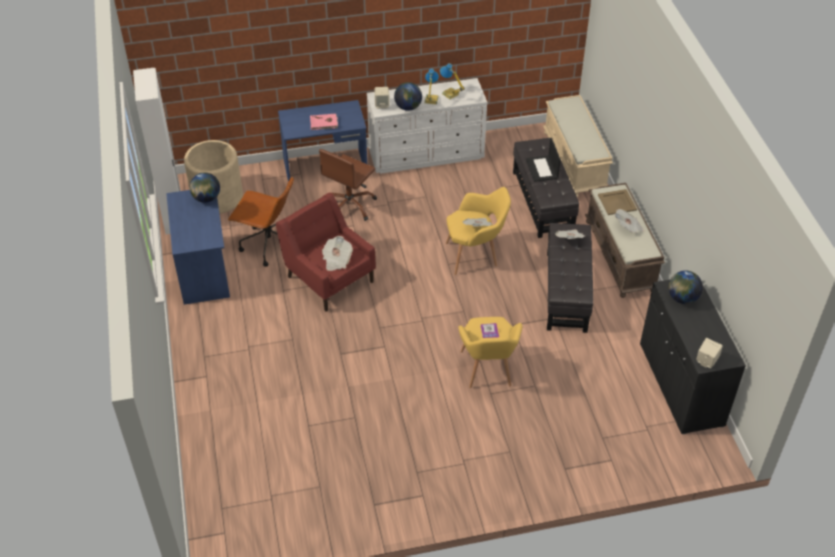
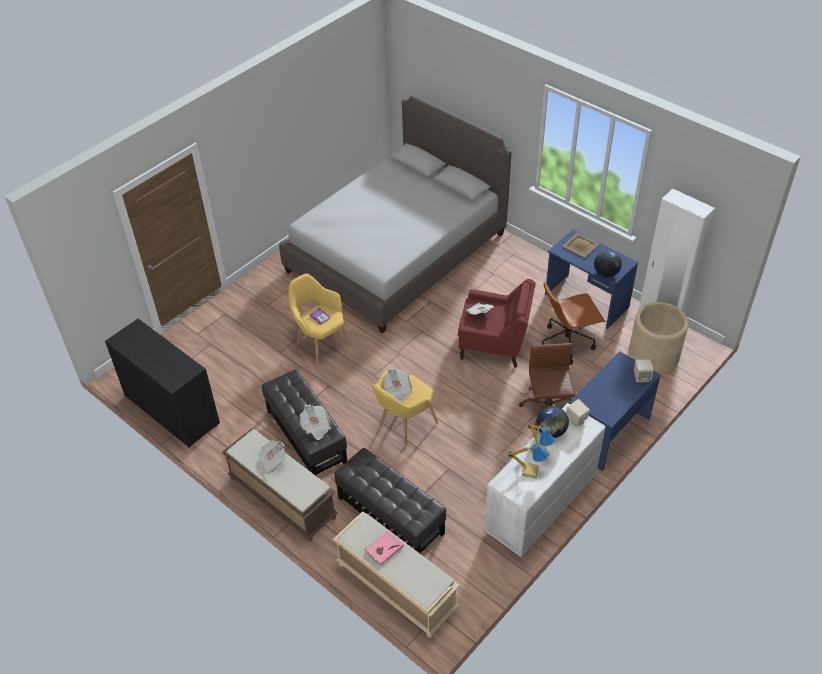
camera: 145 degrees right, 0 degrees up
pink book [310,114,338,130] -> pink book moved to [364,530,404,565]
laptop [526,138,561,182] -> none
beige tray [598,189,637,215] -> beige tray moved to [562,232,600,259]
globe [668,271,703,304] -> none
beige speaker [696,338,723,368] -> beige speaker moved to [634,359,654,382]
none -> grey bed [279,95,512,334]

